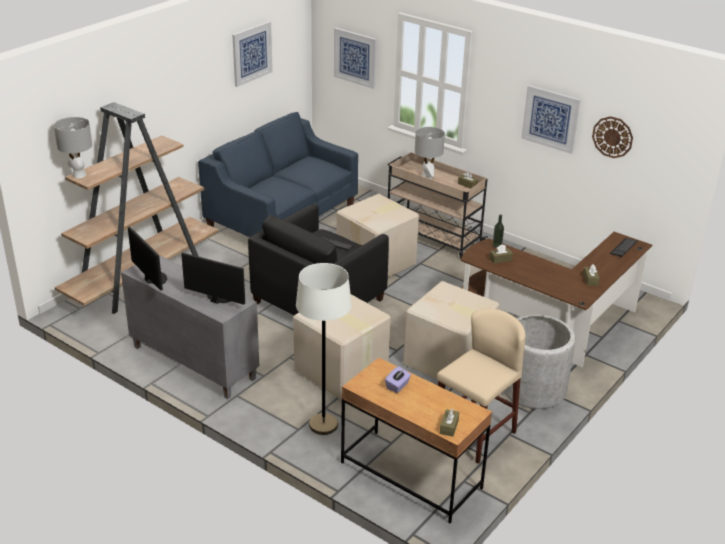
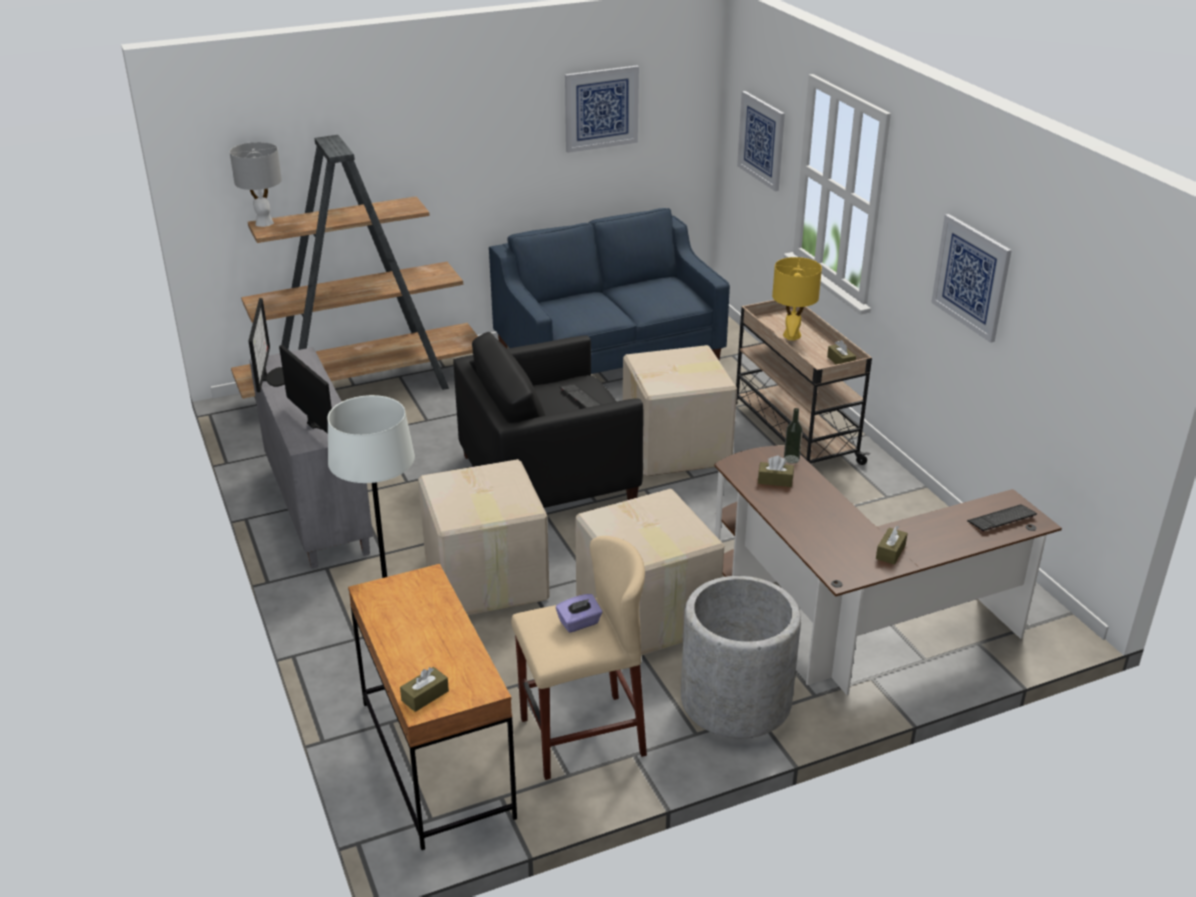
camera: 30 degrees right, 0 degrees up
purple tissue box [385,366,411,393] -> purple tissue box moved to [556,594,602,633]
grey table lamp [415,127,445,179] -> yellow table lamp [772,257,822,341]
wall clock [592,116,633,158] -> none

